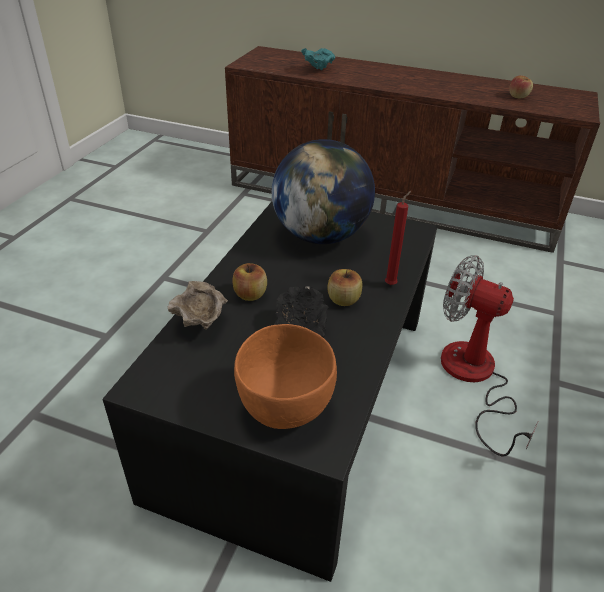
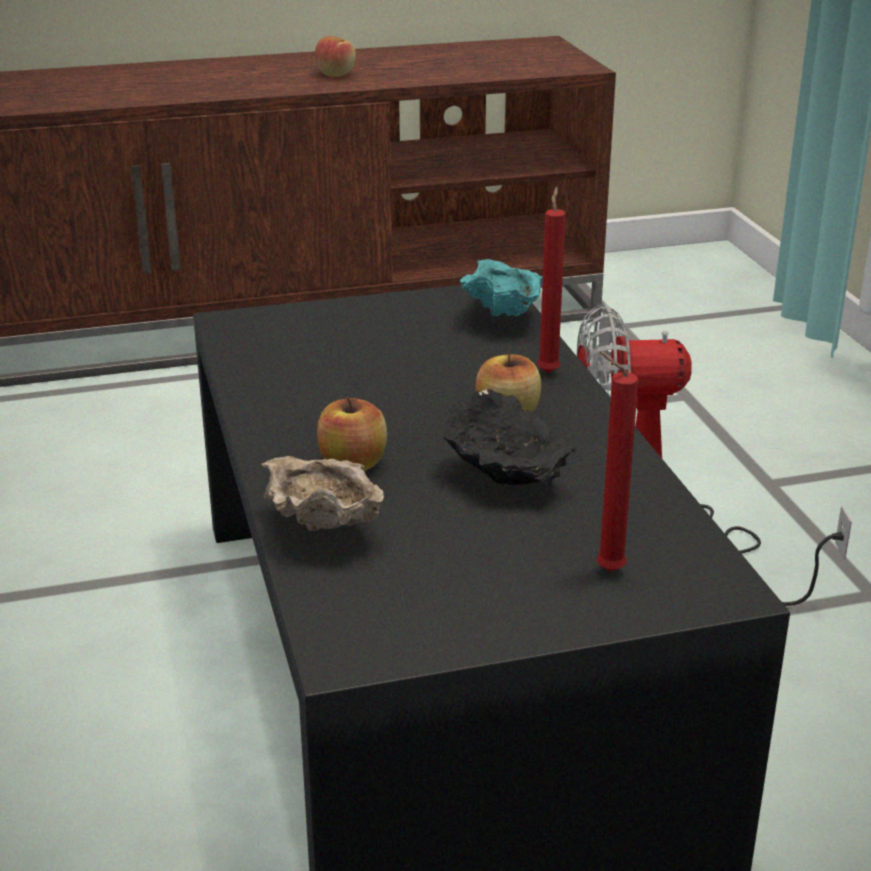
camera: 35 degrees left, 10 degrees down
orange bowl [234,324,337,429] -> red candle [597,351,638,572]
globe [272,139,375,244] -> none
turquoise bowl [301,48,335,70] -> turquoise bowl moved to [460,259,543,316]
apple [509,76,533,99] -> apple moved to [315,36,356,77]

